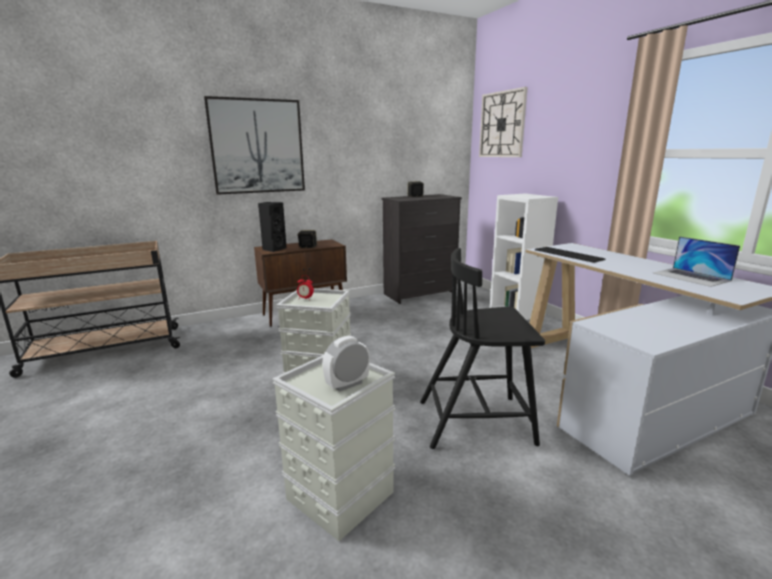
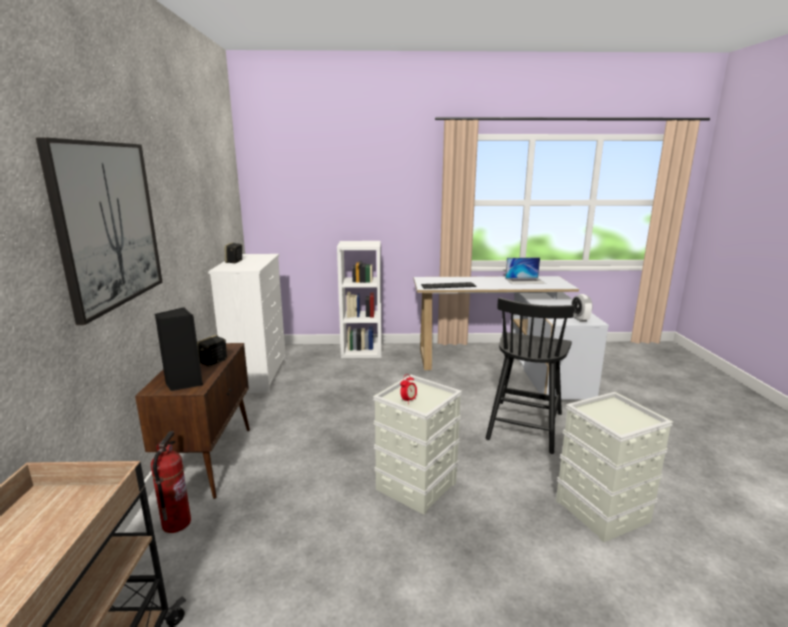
camera: 65 degrees left, 0 degrees up
alarm clock [323,336,370,392] -> alarm clock moved to [571,294,593,322]
black dresser [382,194,462,304] -> white dresser [208,254,286,393]
wall clock [479,87,528,157] -> none
none -> fire extinguisher [151,431,191,533]

